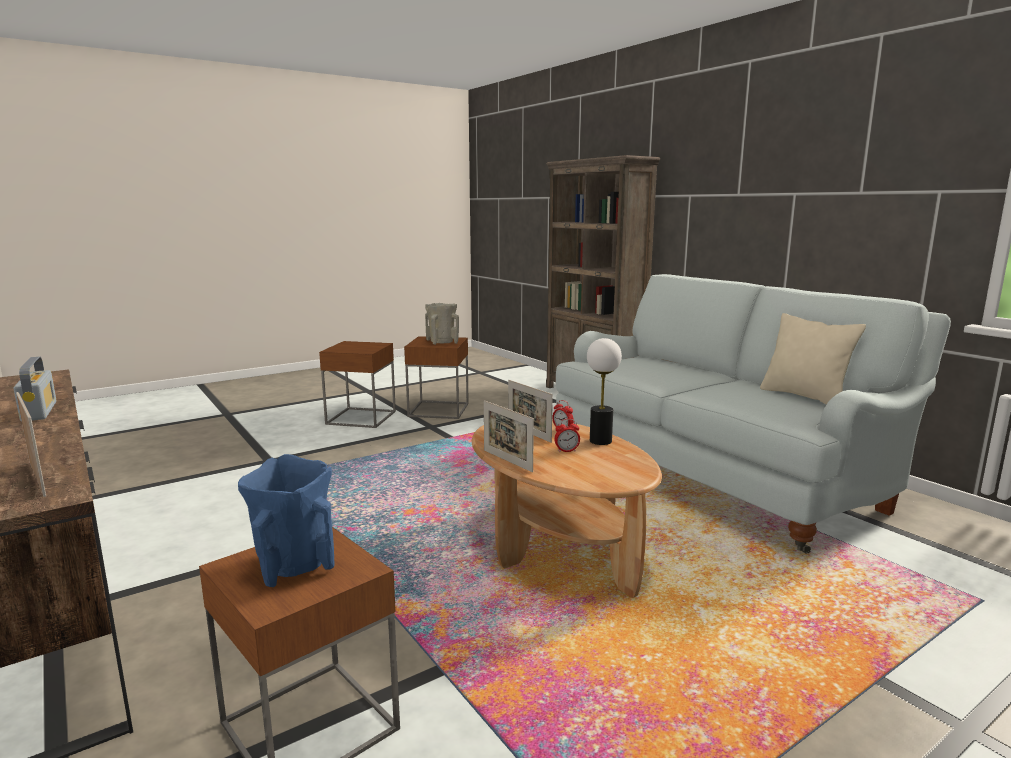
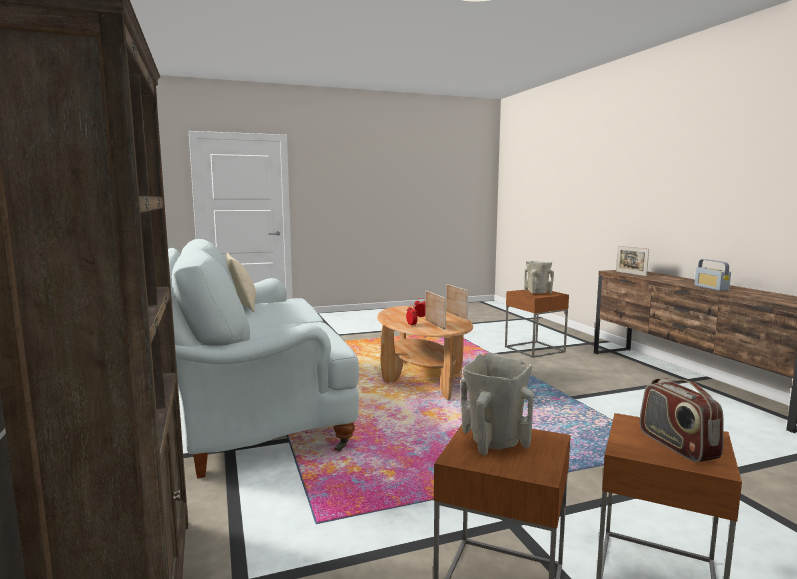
camera: 165 degrees left, 5 degrees down
blue vase [238,454,335,587] -> beige vase [524,261,554,294]
table lamp [587,338,622,445] -> none
none -> radio [640,378,723,462]

